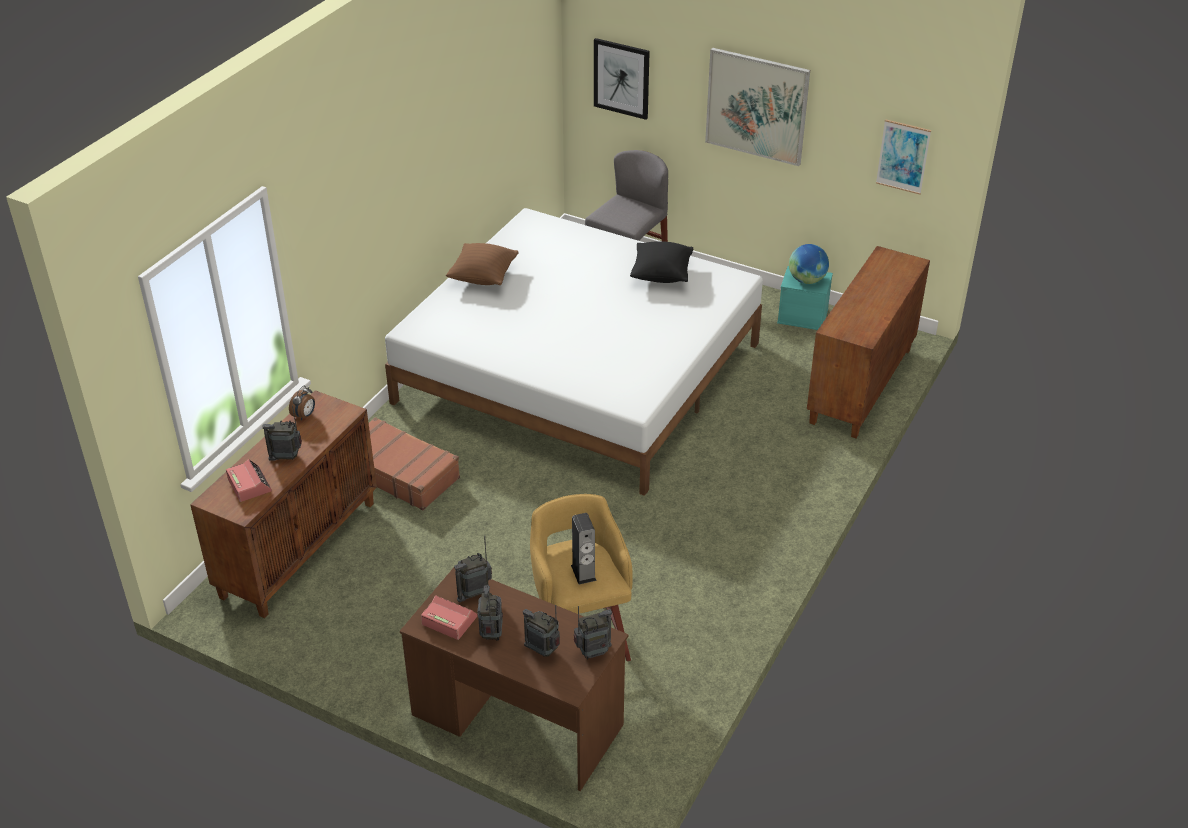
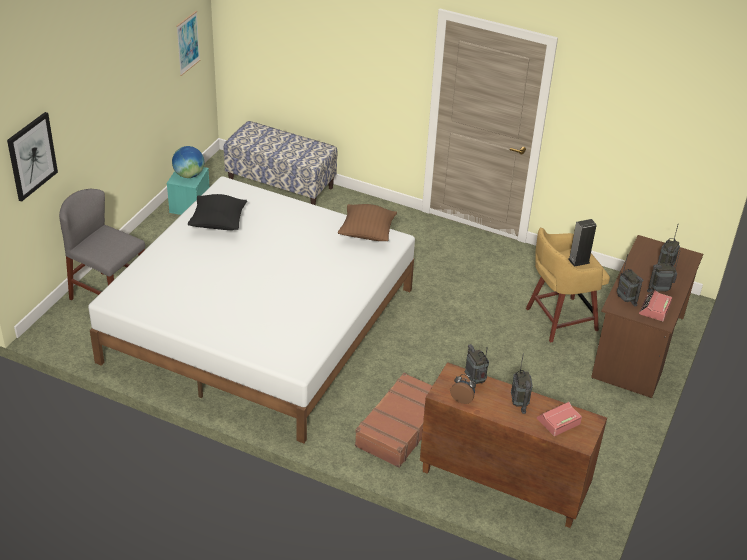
camera: 95 degrees left, 0 degrees up
brown pillow [446,243,519,285] -> brown pillow moved to [338,204,397,241]
radio [574,606,612,660] -> radio moved to [465,344,489,384]
picture [705,48,810,166] -> none
brown cabinet [807,246,930,438] -> bench [224,121,337,205]

